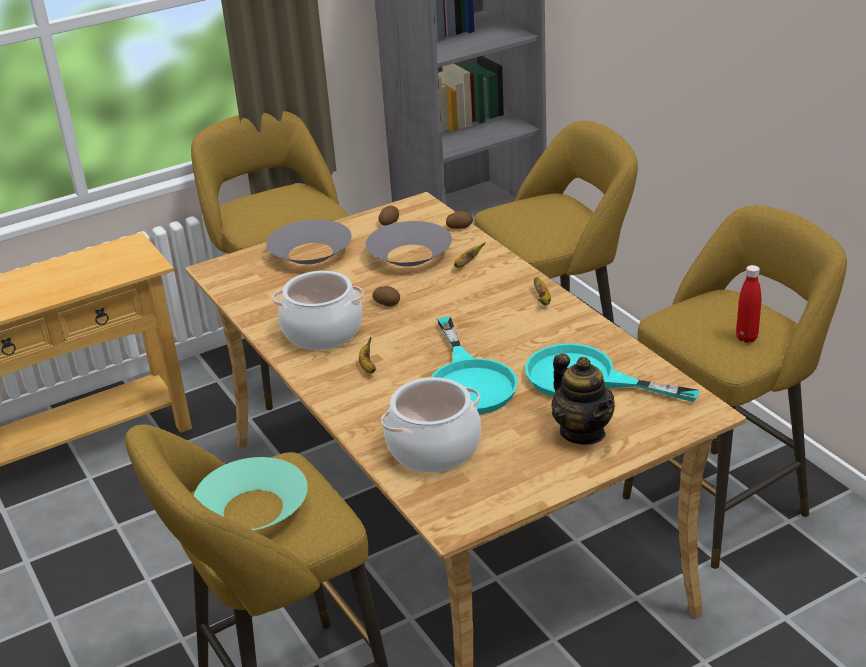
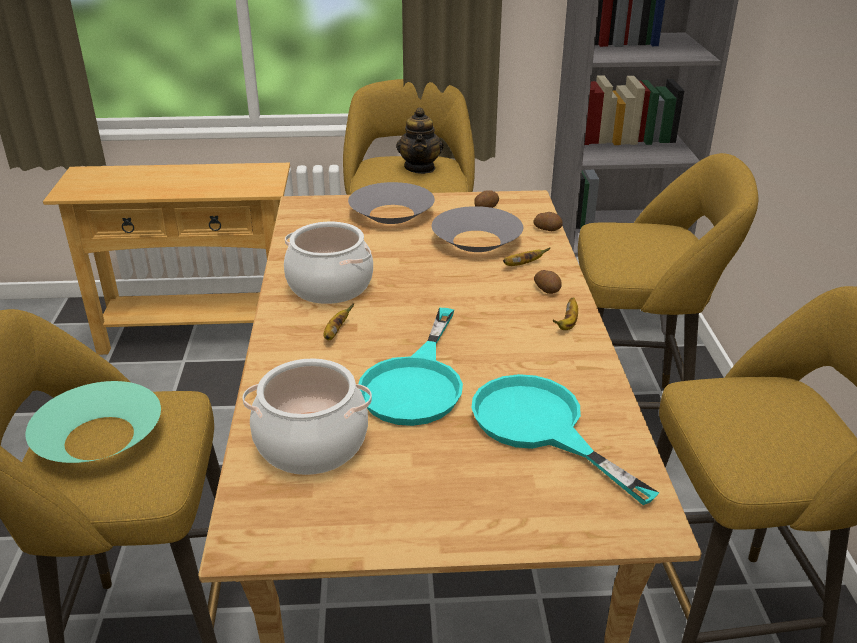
camera: 25 degrees right, 0 degrees up
potato [372,286,400,306] -> potato moved to [534,270,562,294]
teapot [551,353,615,444] -> teapot moved to [396,107,443,174]
red bottle [736,265,761,343] -> none

